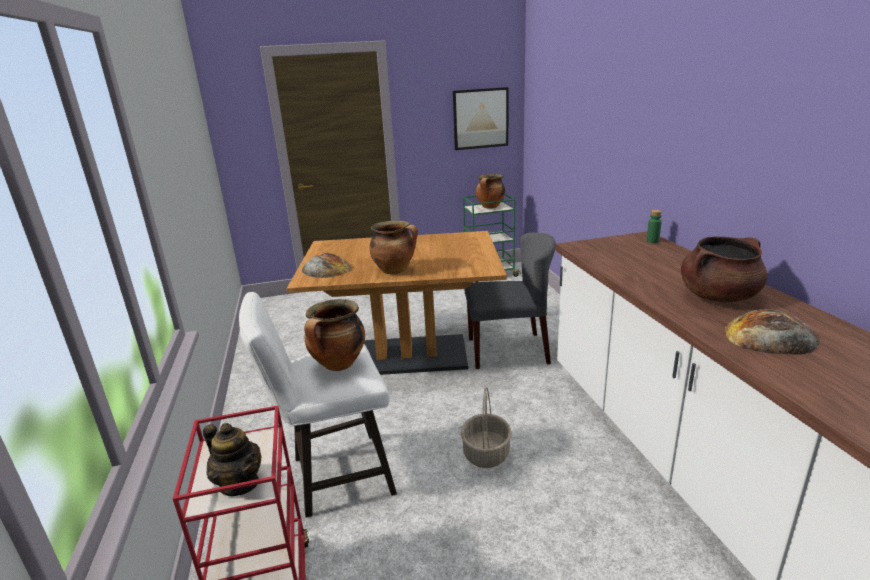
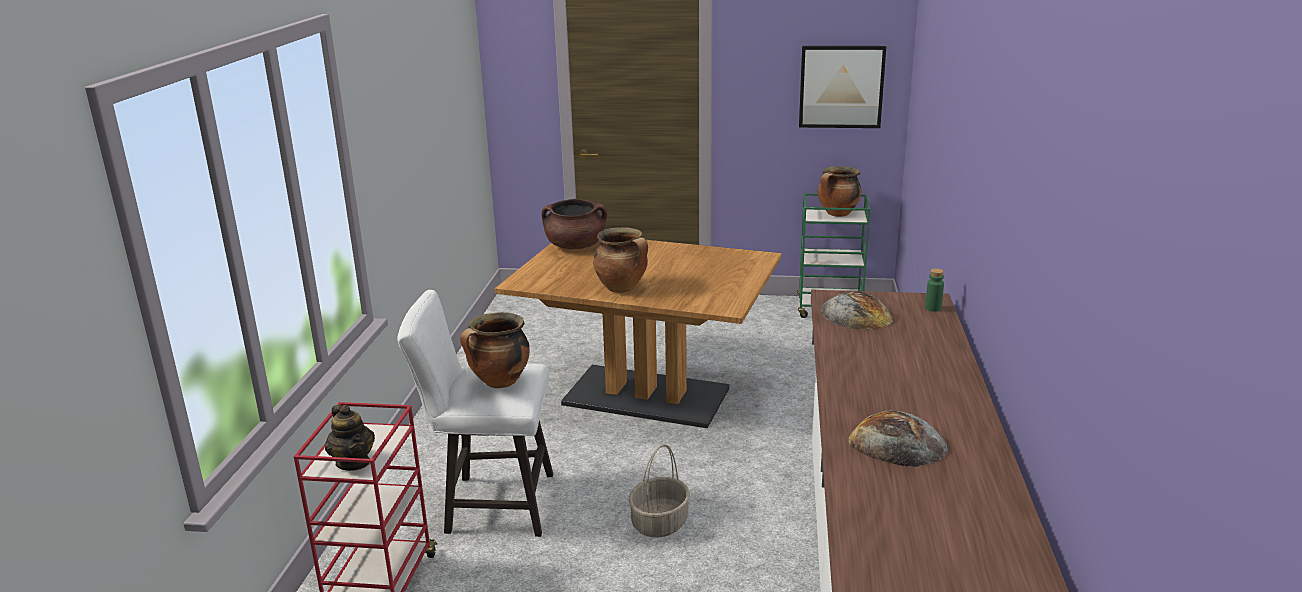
camera: 20 degrees right, 0 degrees up
bread [302,253,351,278] -> bread moved to [820,291,893,330]
grey chair [465,232,556,369] -> none
brown cooking pot [681,237,767,302] -> brown cooking pot moved to [542,199,607,249]

